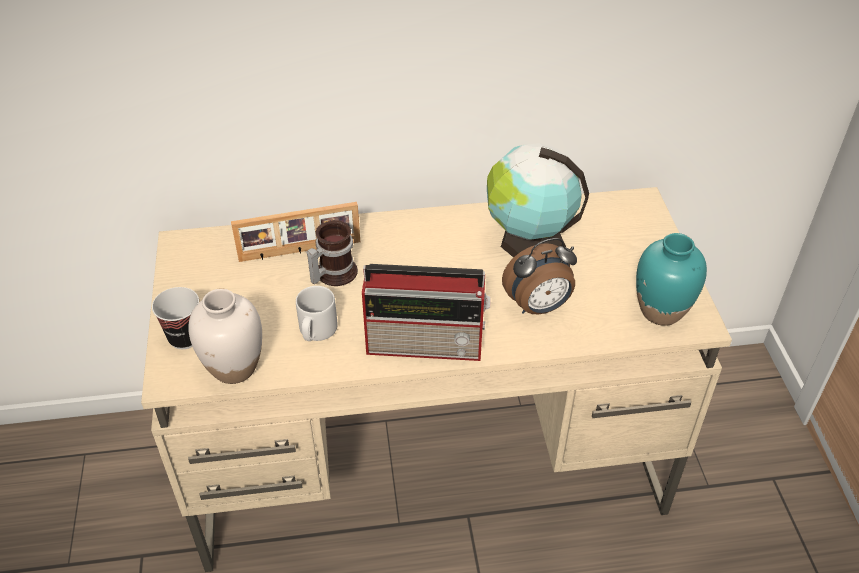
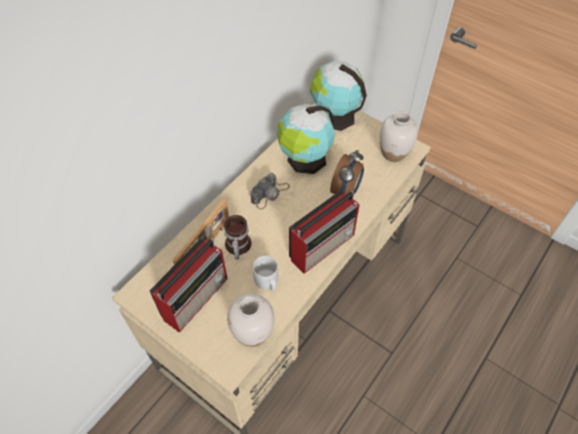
camera: 45 degrees left, 10 degrees up
cup [152,287,199,349] -> none
turquoise vase [636,233,707,326] -> white vase [380,111,418,162]
none -> radio [150,238,228,333]
none -> camera [250,173,290,209]
none -> globe [310,61,367,131]

